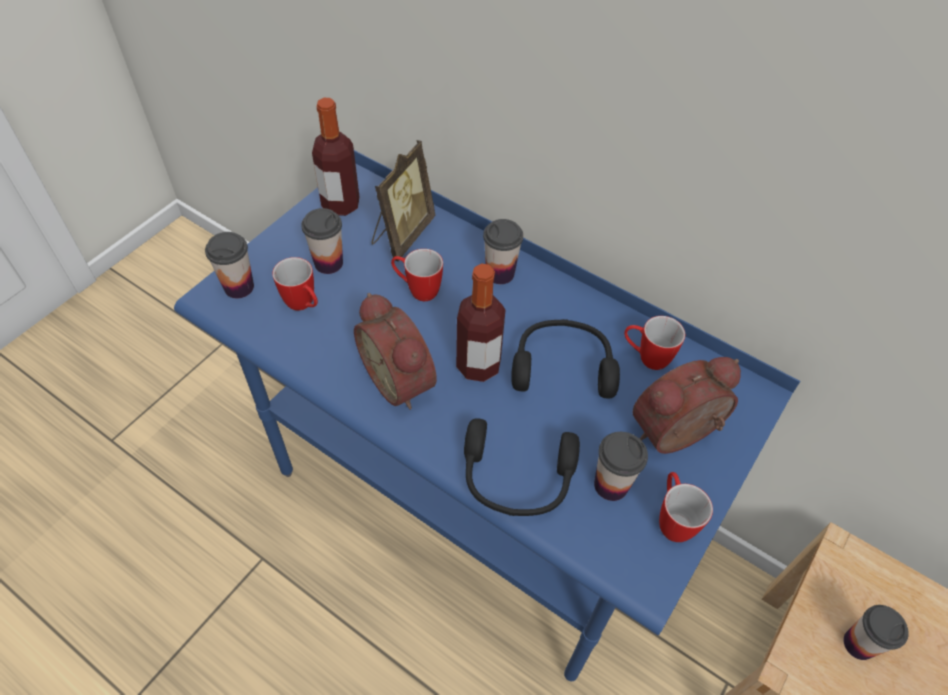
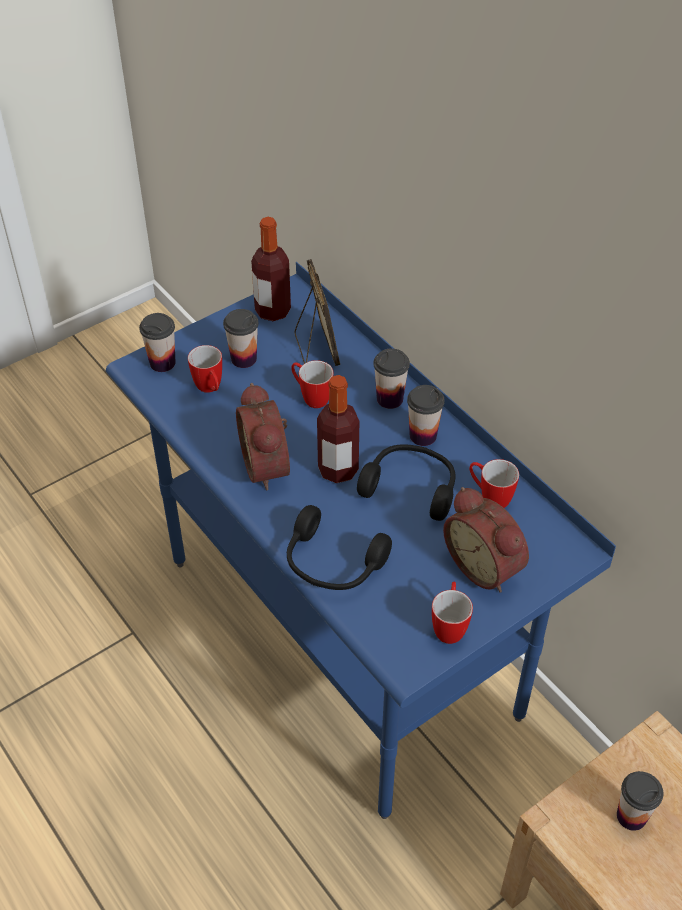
camera: 20 degrees right, 5 degrees down
picture frame [372,140,435,261] -> picture frame turned 60 degrees counterclockwise [294,259,340,366]
cup [594,432,648,501] -> cup moved to [407,385,445,446]
alarm clock [633,357,741,454] -> alarm clock turned 120 degrees counterclockwise [443,487,529,593]

